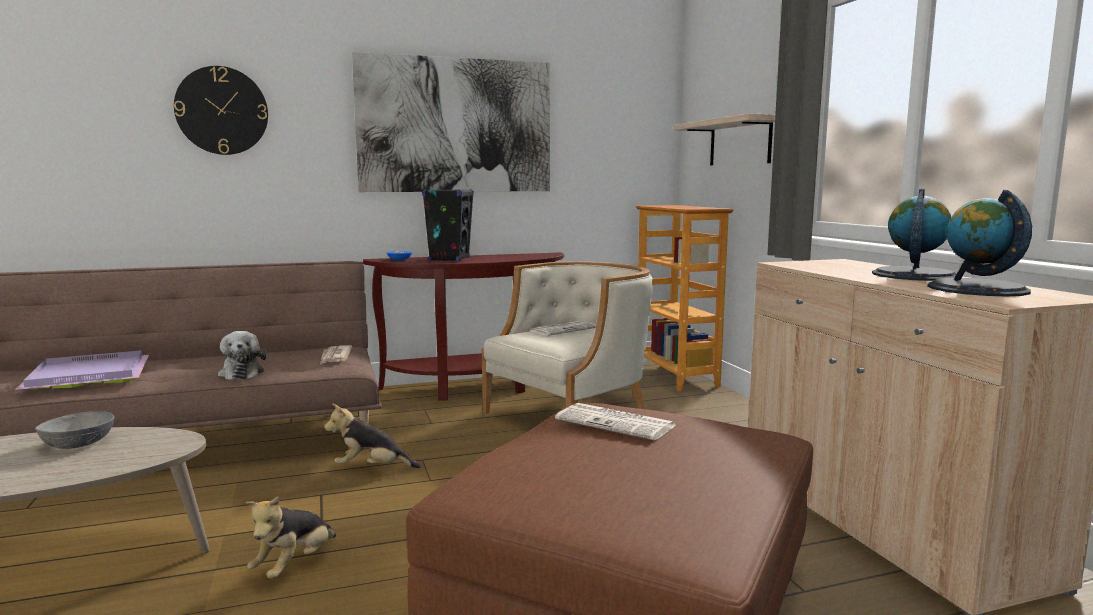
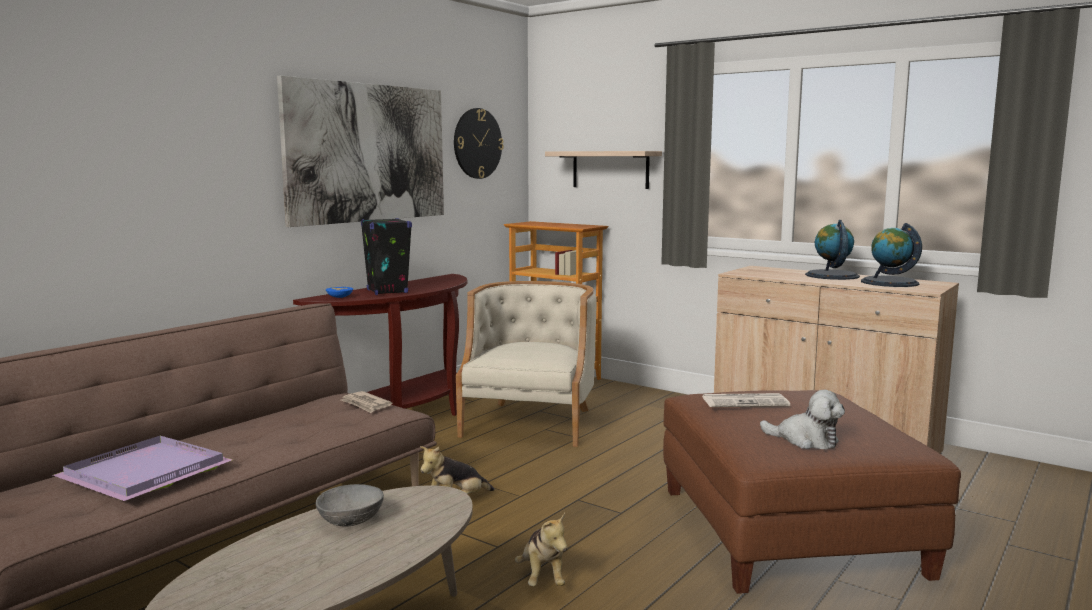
camera: 35 degrees left, 0 degrees up
wall clock [174,66,268,155] -> wall clock moved to [454,108,504,179]
plush toy [218,331,266,380] -> plush toy moved to [760,390,845,450]
newspaper [530,321,596,336] -> none

